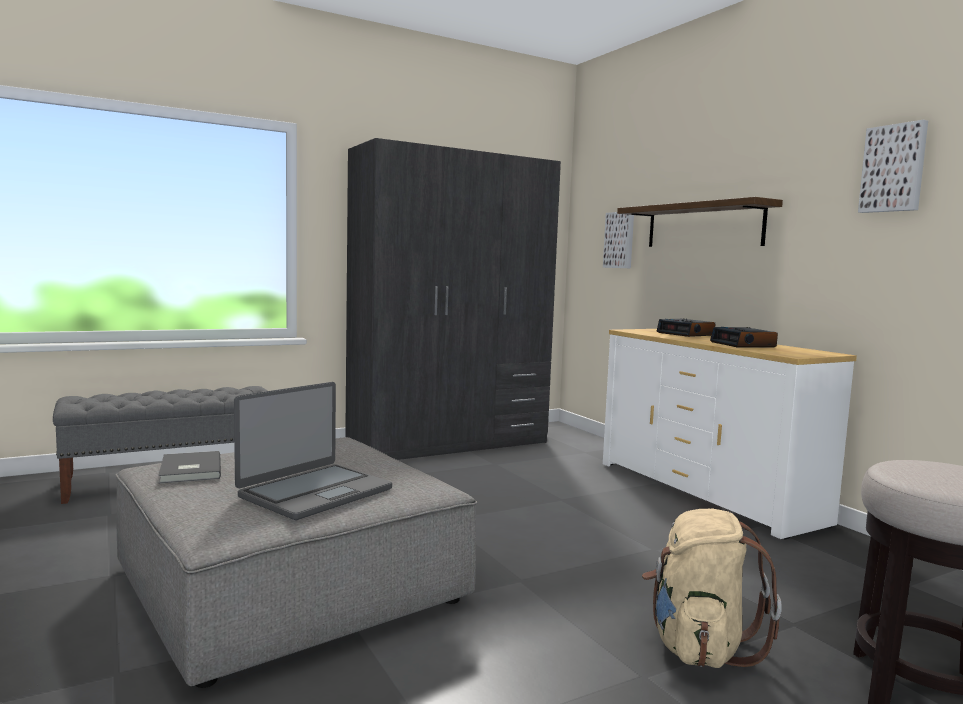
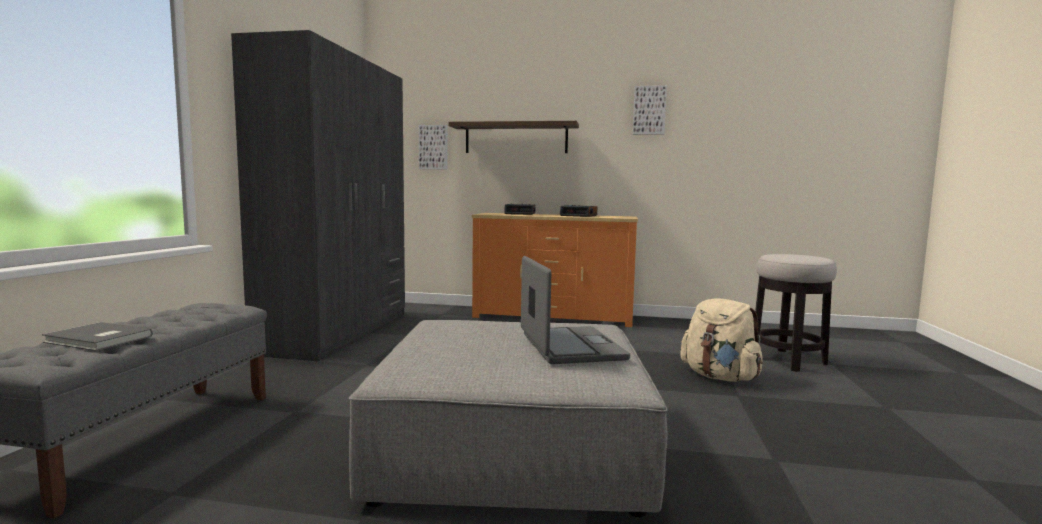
camera: 50 degrees left, 0 degrees up
grey book [159,451,221,484] -> grey book moved to [42,322,153,351]
white dresser [603,329,857,539] -> orange dresser [472,213,638,327]

